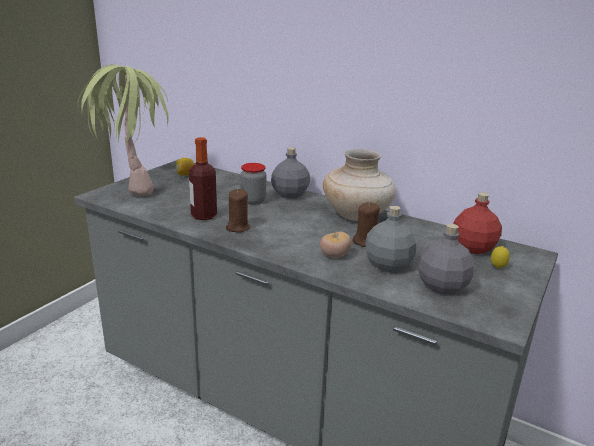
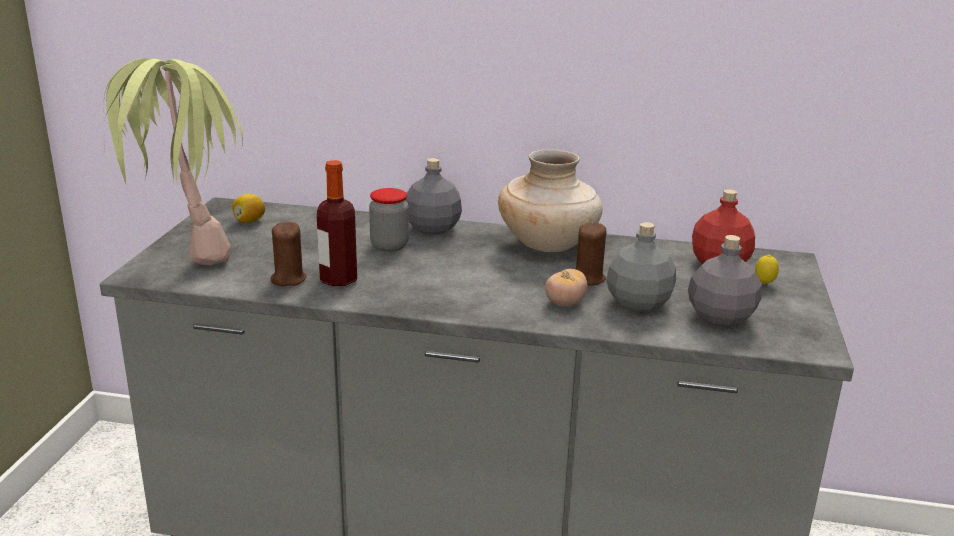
camera: 20 degrees left, 0 degrees up
brown candle [226,189,250,233] -> brown candle moved to [271,222,307,286]

